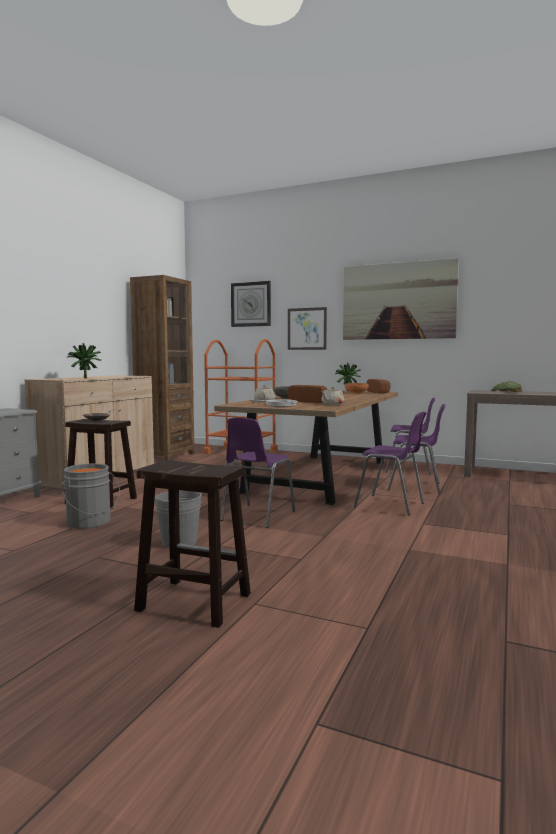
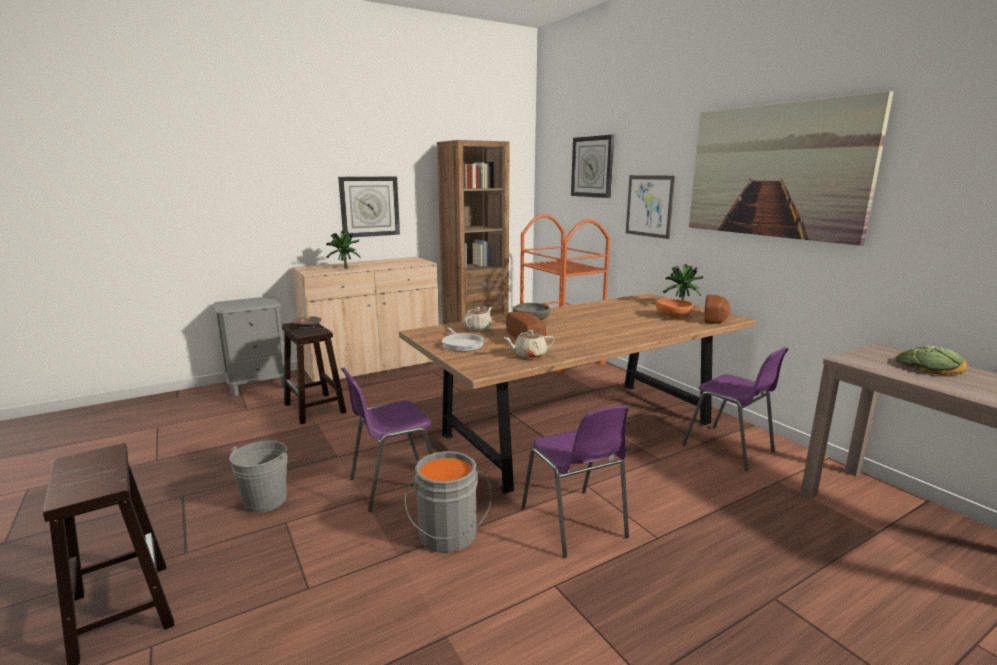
camera: 35 degrees right, 10 degrees up
grey bucket [62,463,120,529] -> grey bucket moved to [404,451,491,553]
purple chair [387,404,445,494] -> none
none -> wall clock [338,176,400,237]

